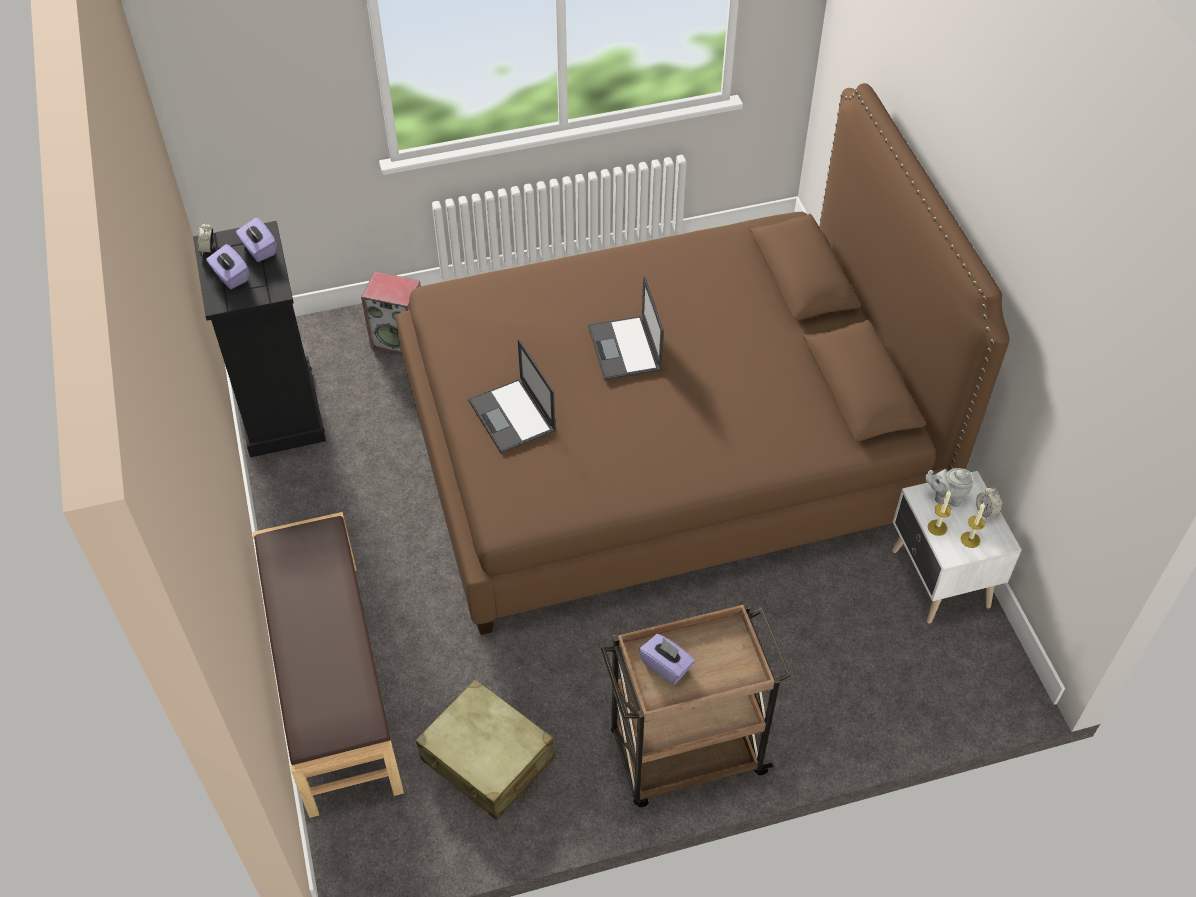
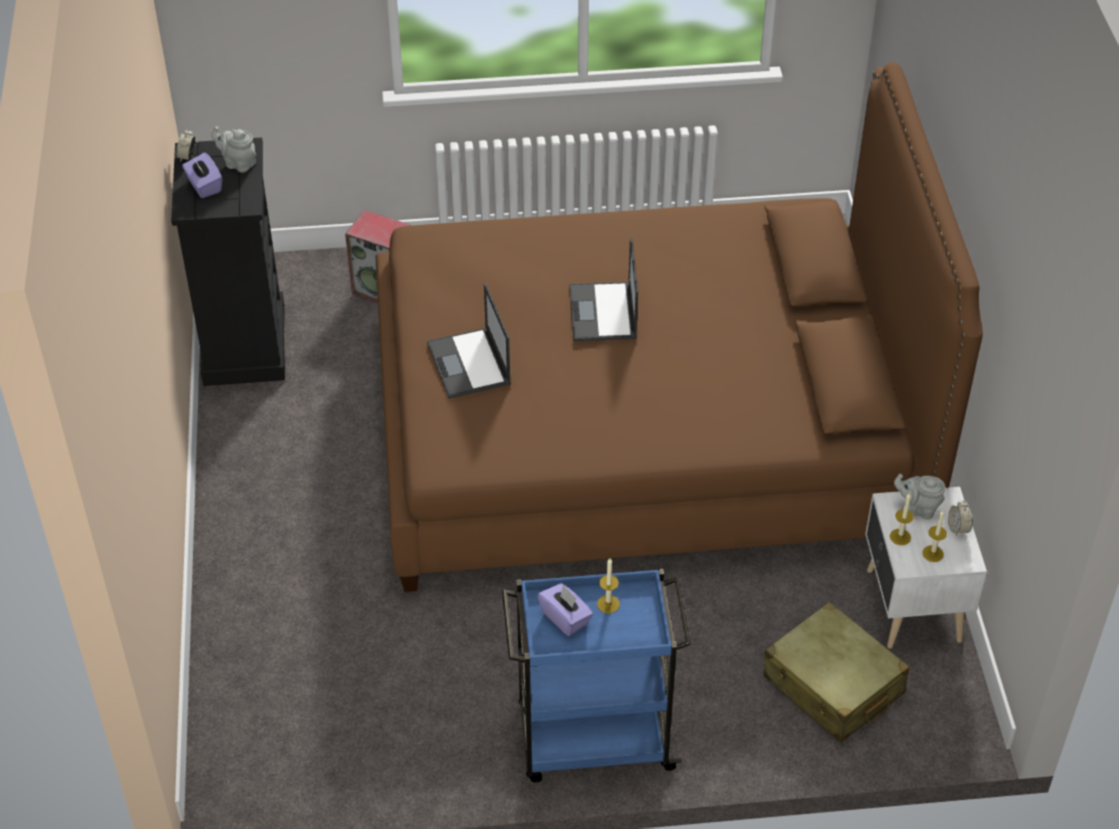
camera: 10 degrees right, 5 degrees down
purple tissue box [236,218,276,262] -> grey teapot [211,126,256,173]
brown bench [253,512,404,818] -> none
beige suitcase [416,679,555,820] -> beige suitcase moved to [763,602,910,743]
brown cart [601,603,791,807] -> blue cart [502,569,691,782]
none -> candle [597,558,620,613]

